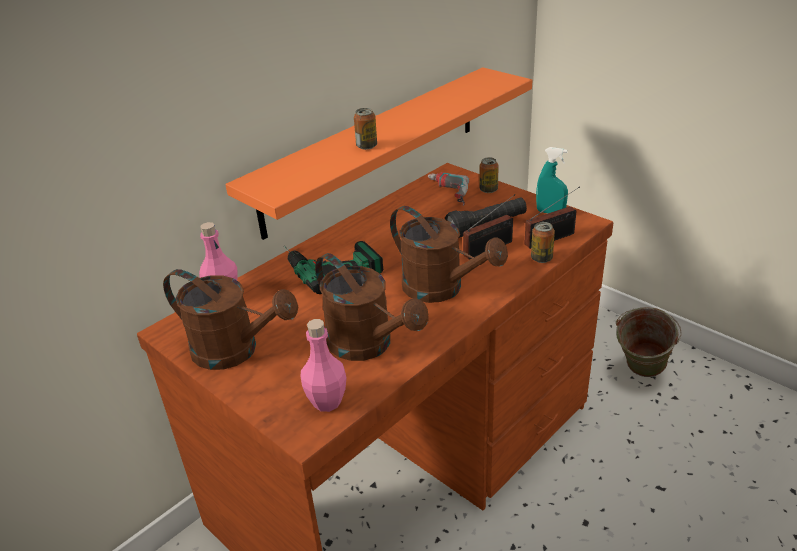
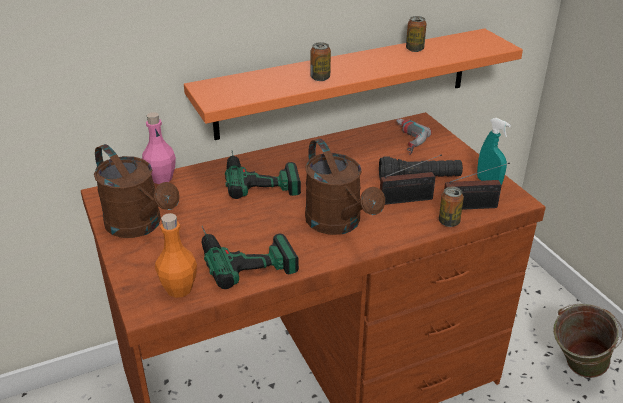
camera: 20 degrees right, 0 degrees up
pink bottle [301,319,347,412] -> orange bottle [155,213,197,298]
brown watering can [315,253,429,361] -> power drill [202,226,299,289]
can [479,157,499,193] -> can moved to [406,16,427,52]

